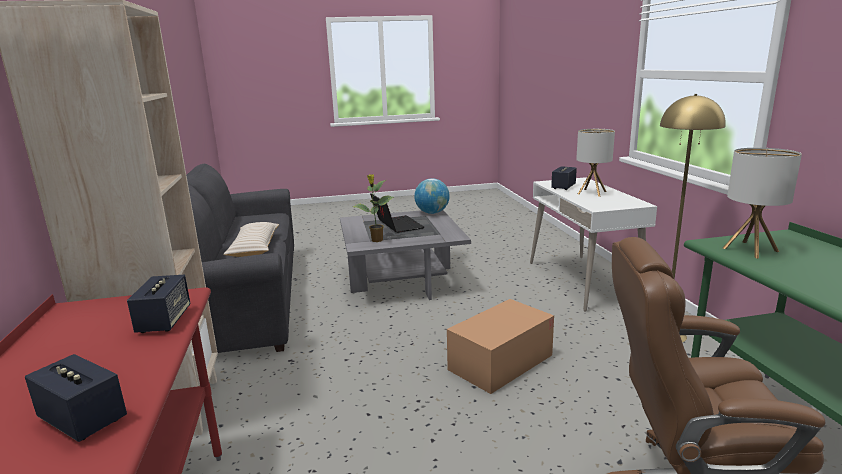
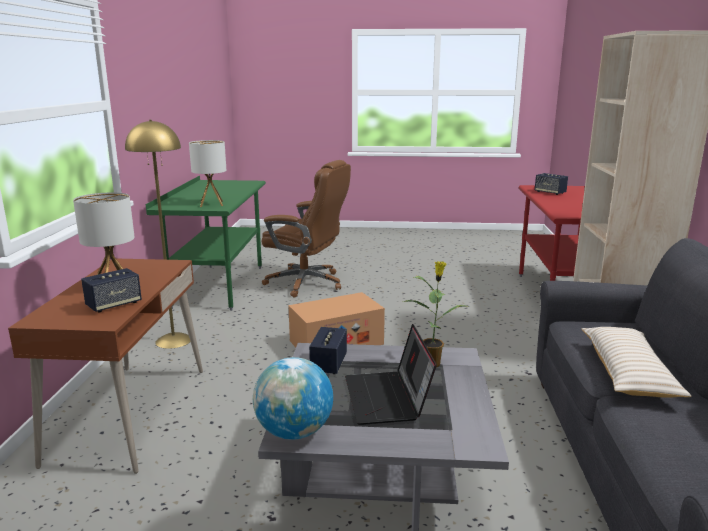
camera: 165 degrees left, 0 degrees up
speaker [127,275,191,333] -> speaker moved to [309,327,347,374]
white desk [530,177,657,312] -> brown desk [8,259,203,474]

